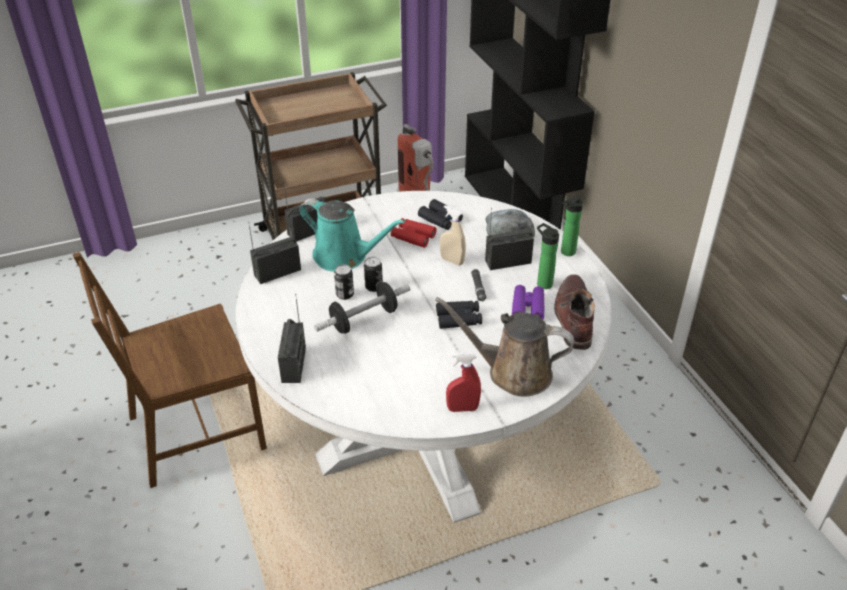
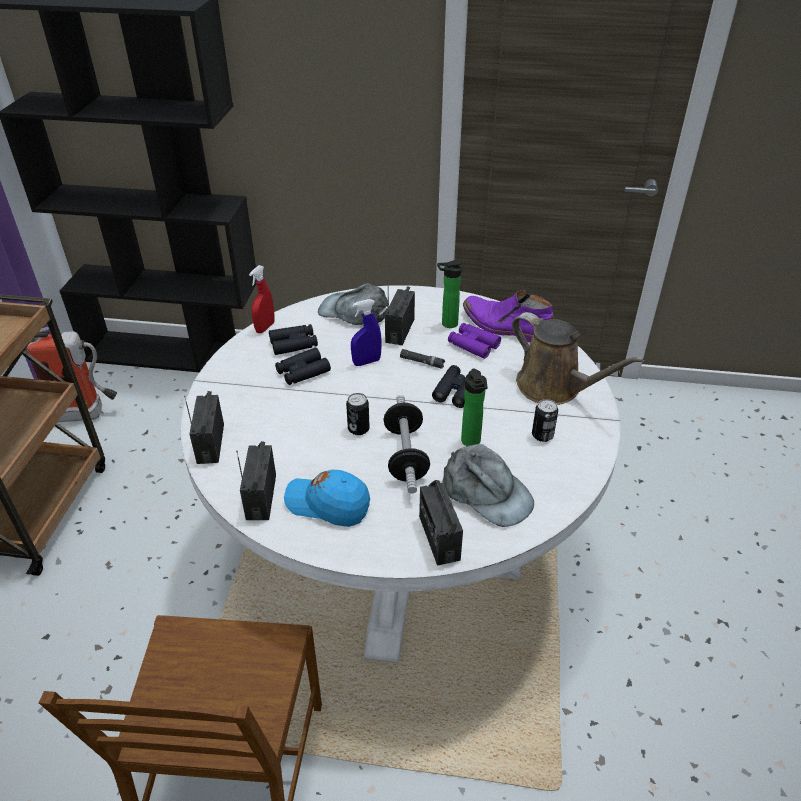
camera: 60 degrees left, 0 degrees up
radio [278,294,306,383] -> radio turned 135 degrees counterclockwise [419,480,463,566]
turquoise watering can [299,198,405,272] -> none
can [334,264,354,300] -> can moved to [532,399,558,442]
red binoculars [391,218,436,248] -> black binoculars [275,347,331,385]
brown watering can [435,297,574,397] -> brown watering can turned 90 degrees counterclockwise [512,312,645,405]
beige spray bottle [440,205,466,266] -> blue spray bottle [351,299,382,366]
red spray bottle [446,353,481,412] -> red spray bottle moved to [249,265,275,333]
brown boot [554,274,595,350] -> purple boot [463,290,554,342]
bottle [561,195,583,256] -> bottle moved to [461,368,488,446]
none -> blue cap [284,470,370,527]
none -> grey cap [443,444,534,527]

